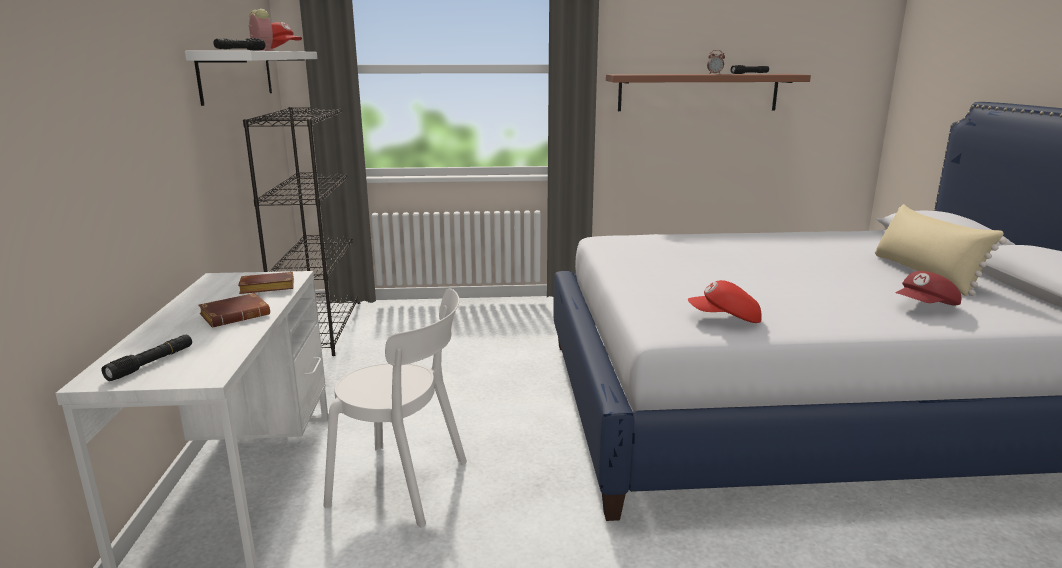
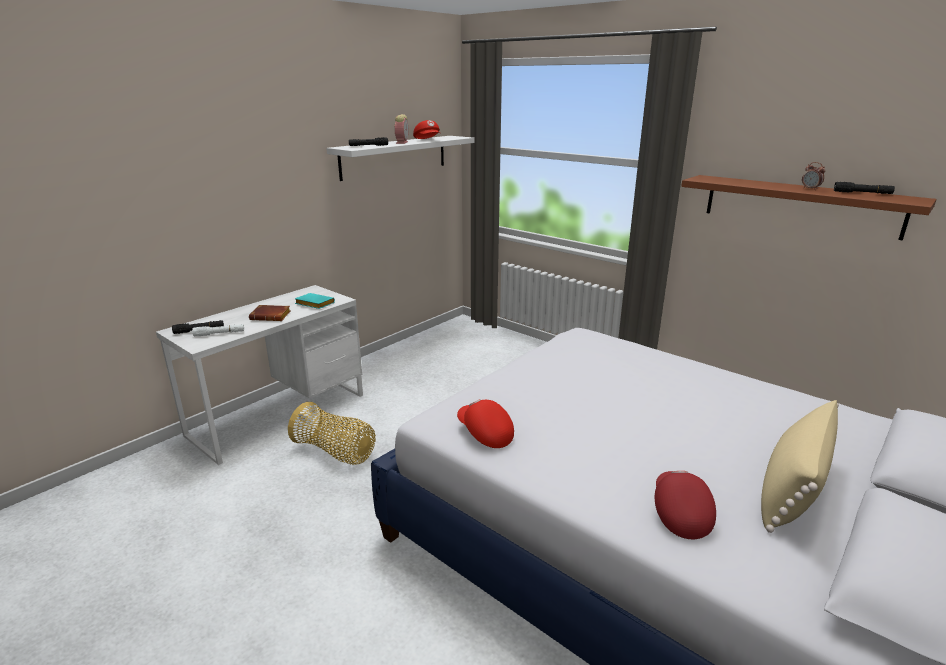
camera: 45 degrees right, 5 degrees up
brown book [238,272,294,294] -> turquoise book [295,293,335,309]
black bookcase [243,107,360,356] -> none
white chair [323,288,467,527] -> basket [288,402,376,465]
red cap [895,271,961,306] -> red cap turned 75 degrees clockwise [655,471,716,539]
none -> white flashlight [192,324,244,336]

